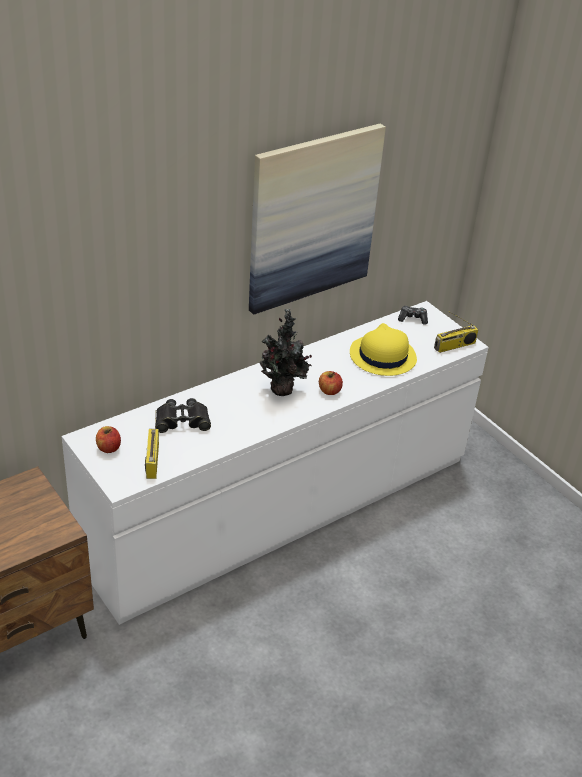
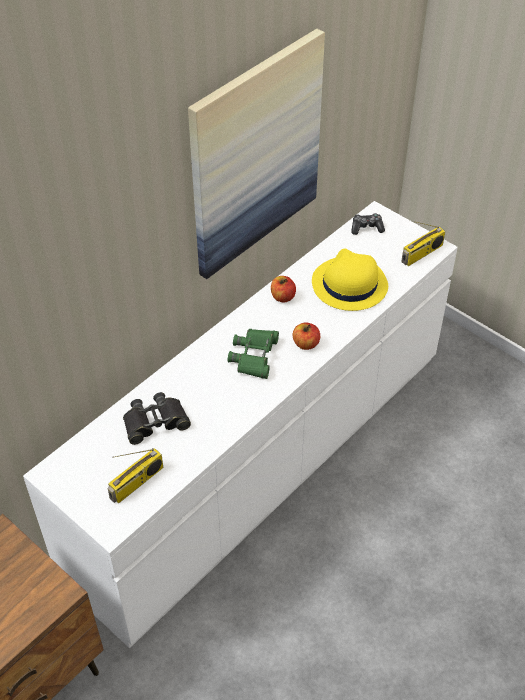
camera: 10 degrees left, 10 degrees up
apple [96,426,121,453] -> apple moved to [271,276,296,302]
radio [145,410,159,479] -> radio turned 120 degrees counterclockwise [107,448,163,503]
potted plant [259,309,312,396] -> green binoculars [228,329,279,379]

